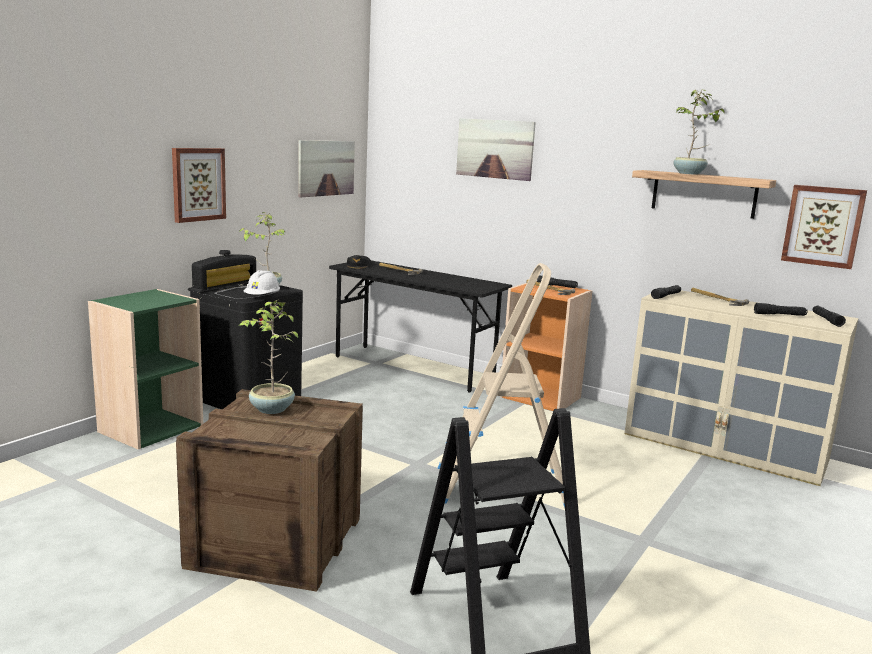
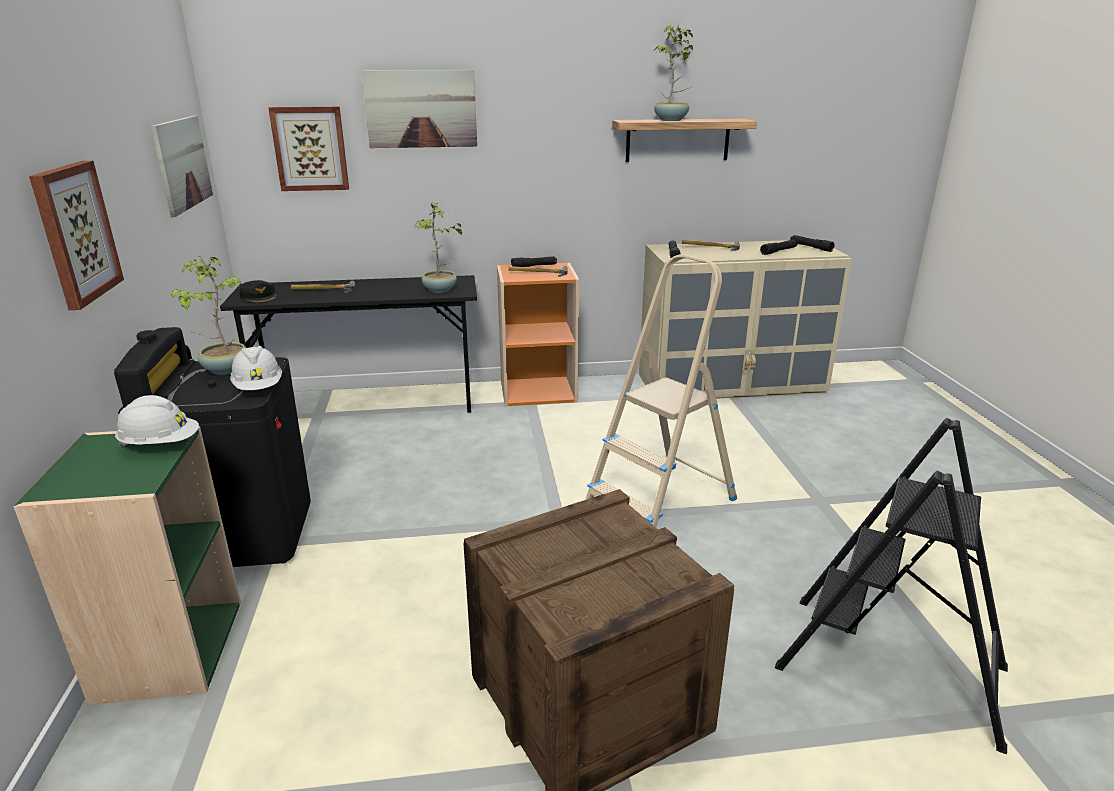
camera: 40 degrees left, 10 degrees up
potted plant [238,300,298,414] -> potted plant moved to [414,202,462,293]
picture [781,185,867,269] -> picture moved to [268,107,349,191]
none -> white hard hat [115,395,199,446]

